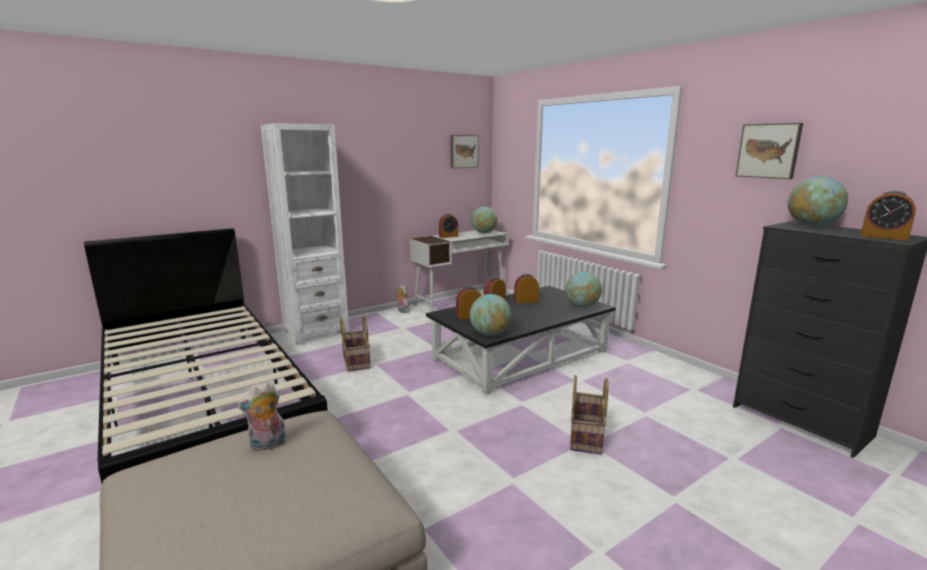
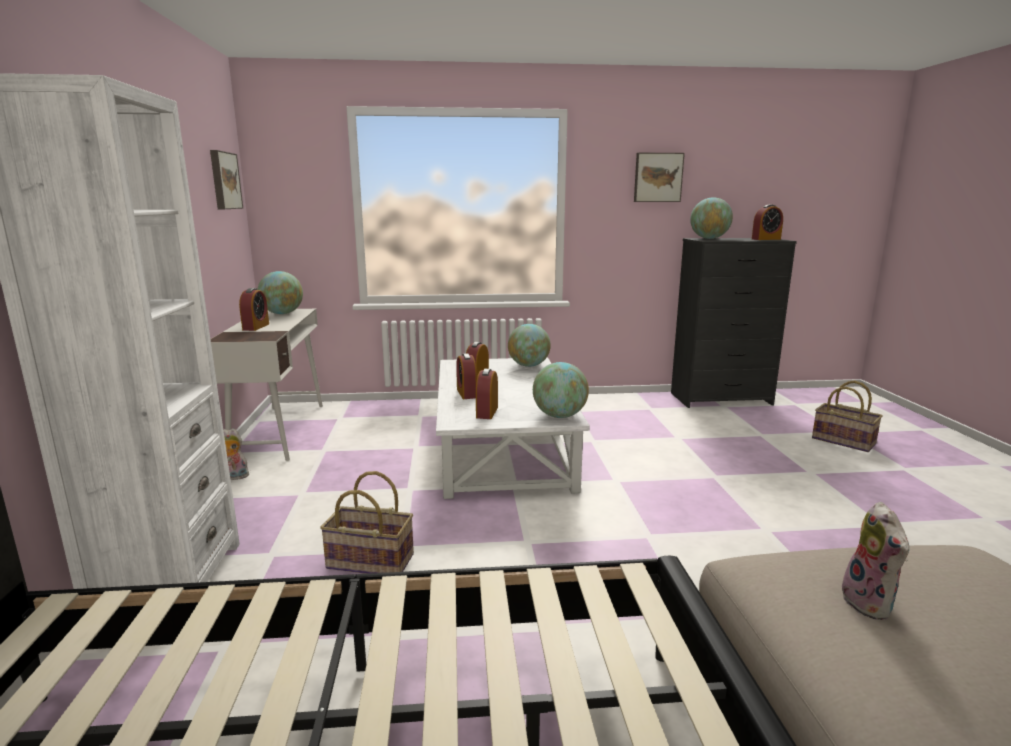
camera: 60 degrees left, 0 degrees up
black coffee table [426,286,616,395] -> white coffee table [436,357,590,499]
basket [570,375,608,454] -> basket moved to [812,380,883,452]

